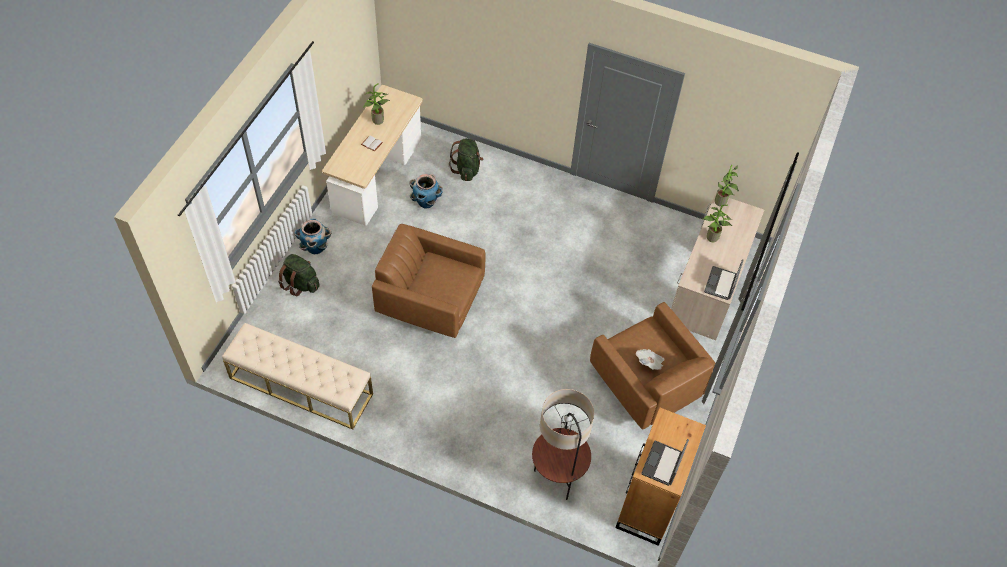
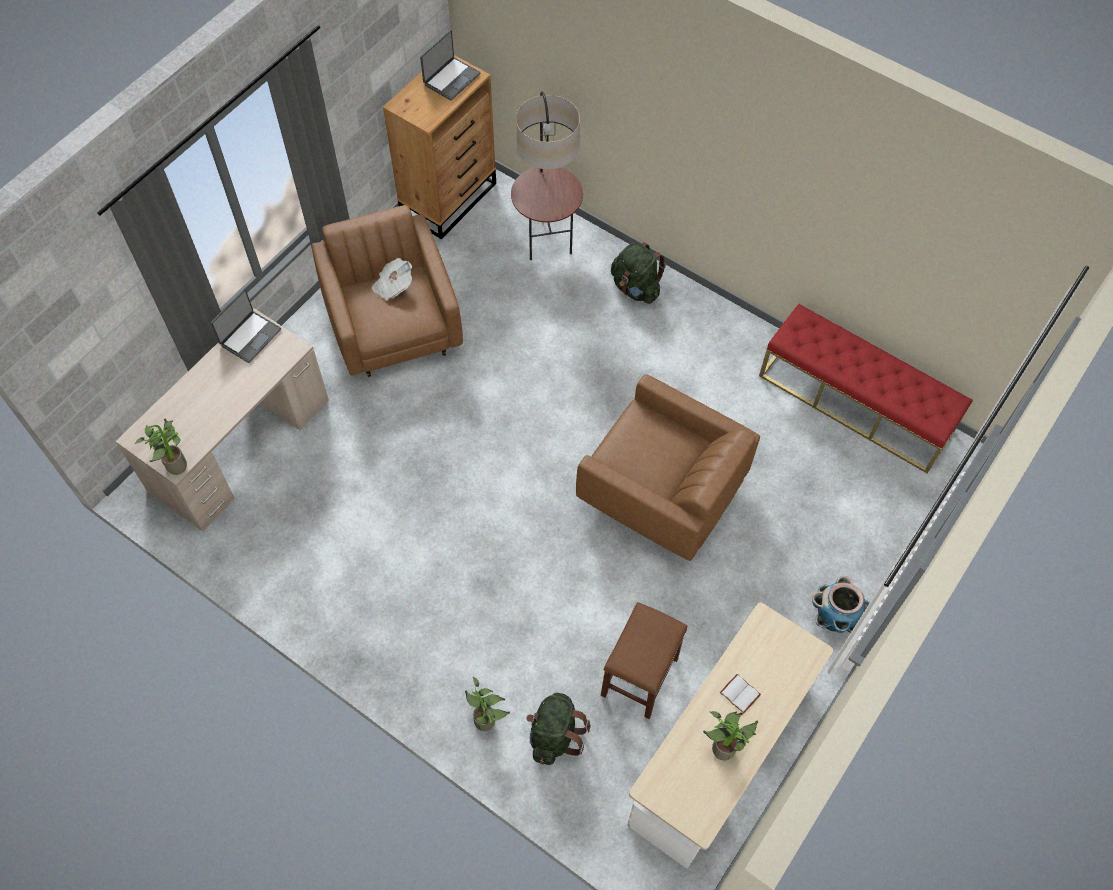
camera: 165 degrees left, 5 degrees up
beige bench [222,323,373,430] -> red bench [759,304,973,473]
green backpack [278,254,320,297] -> green backpack moved to [611,242,666,304]
planter [409,174,443,208] -> brown stool [601,602,687,719]
potted plant [702,205,732,242] -> potted plant moved to [465,677,510,731]

